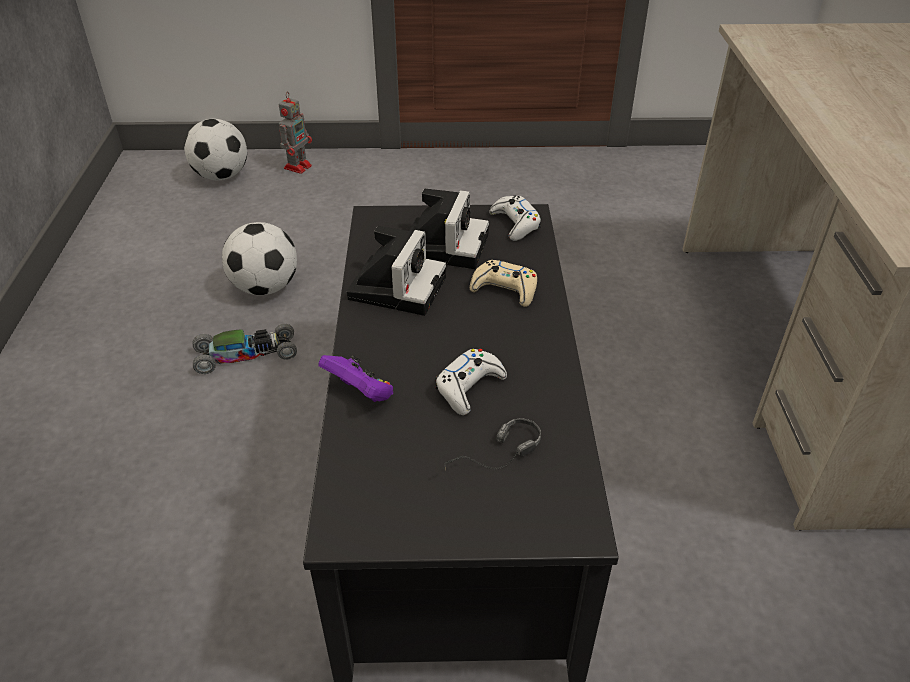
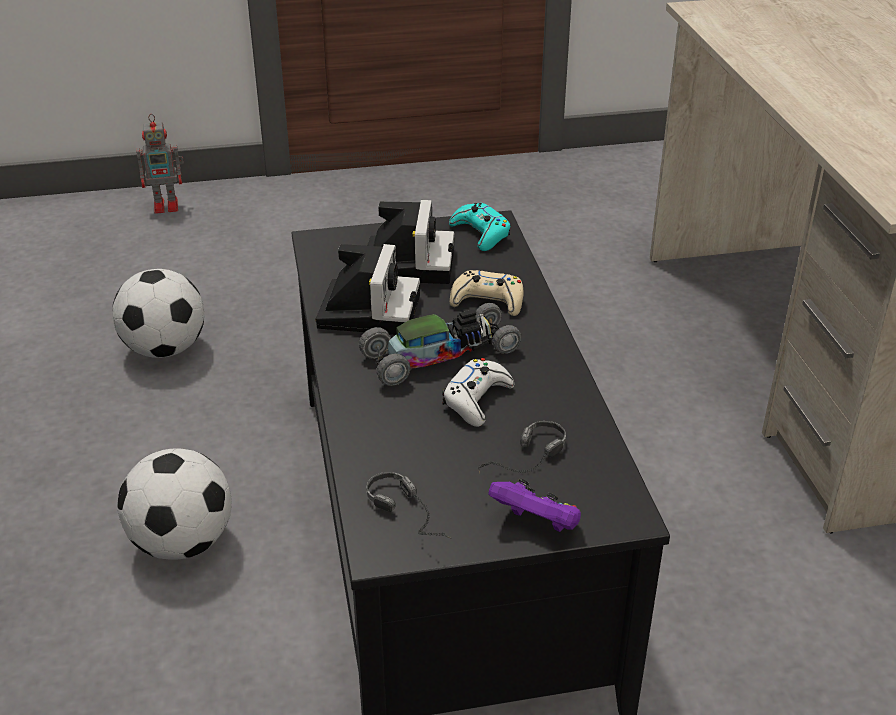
camera: 10 degrees left, 5 degrees down
football [184,119,247,180] -> football moved to [117,448,232,560]
toy car [193,324,297,374] -> toy car moved to [359,303,522,386]
toy robot [279,92,312,174] -> toy robot turned 60 degrees clockwise [136,114,184,214]
purple game controller [319,355,393,402] -> purple game controller moved to [488,479,581,532]
white game controller [489,195,541,241] -> turquoise game controller [449,203,511,251]
none -> headphones [366,472,451,539]

